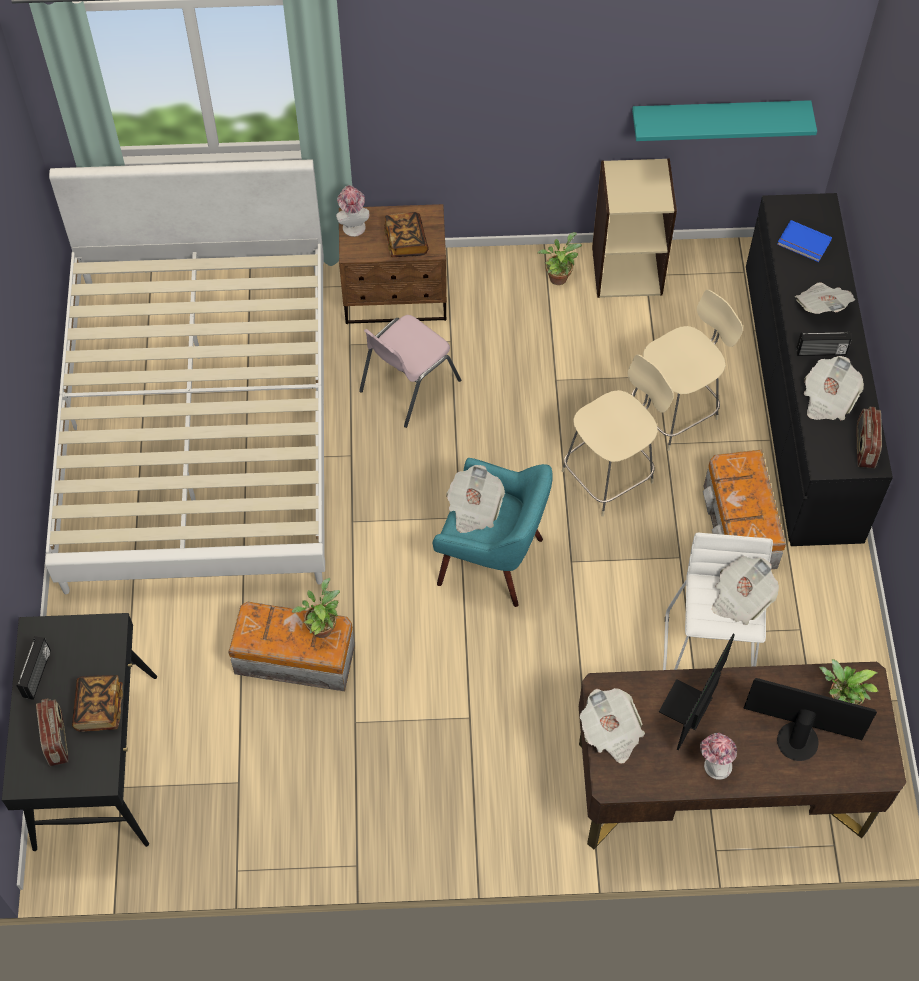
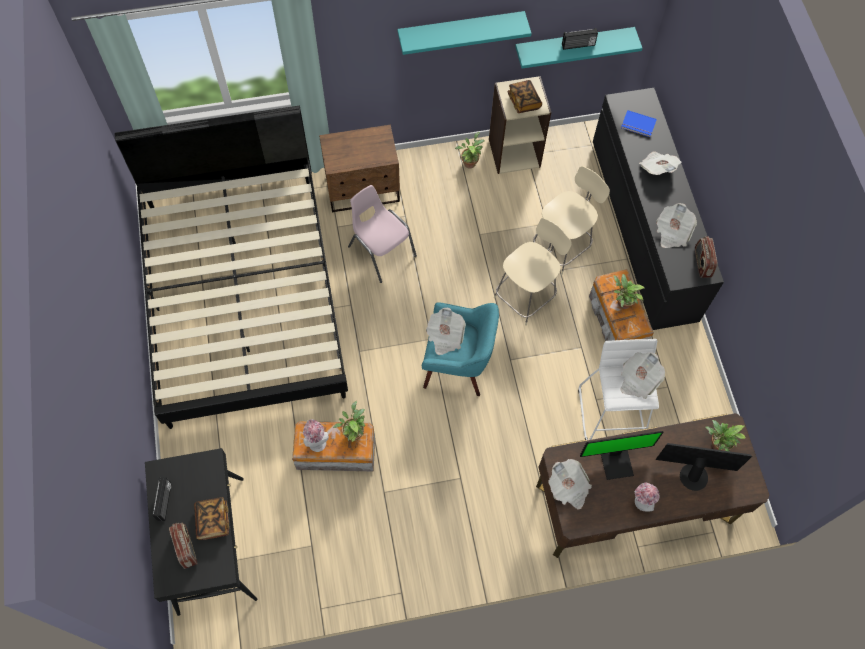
camera: 10 degrees left, 5 degrees up
white bed [45,159,325,594] -> black bed [115,106,348,429]
hat [336,185,369,237] -> hat moved to [303,419,329,452]
pink chair [359,315,461,428] -> pink chair turned 105 degrees clockwise [348,185,417,283]
book [384,212,428,257] -> book moved to [507,80,542,113]
monitor [659,634,735,750] -> monitor turned 120 degrees counterclockwise [580,431,664,480]
radio [796,331,852,356] -> radio moved to [562,28,598,50]
none -> turquoise shelf [398,11,532,55]
none -> potted plant [613,274,646,309]

